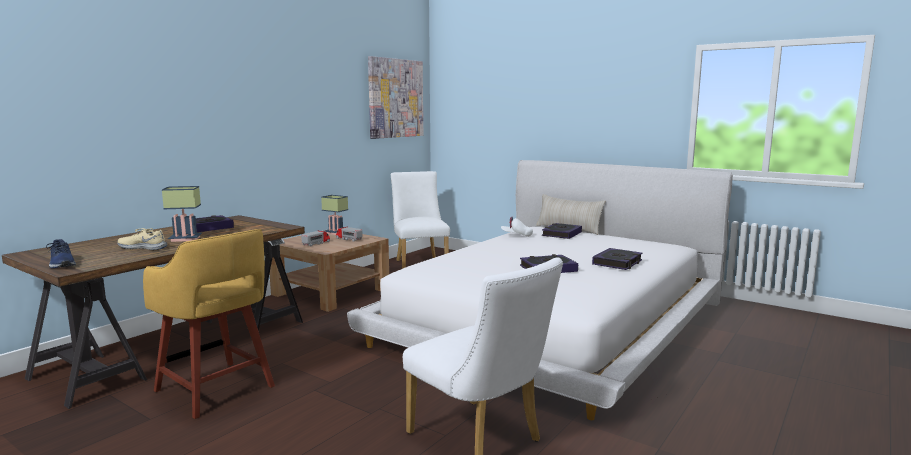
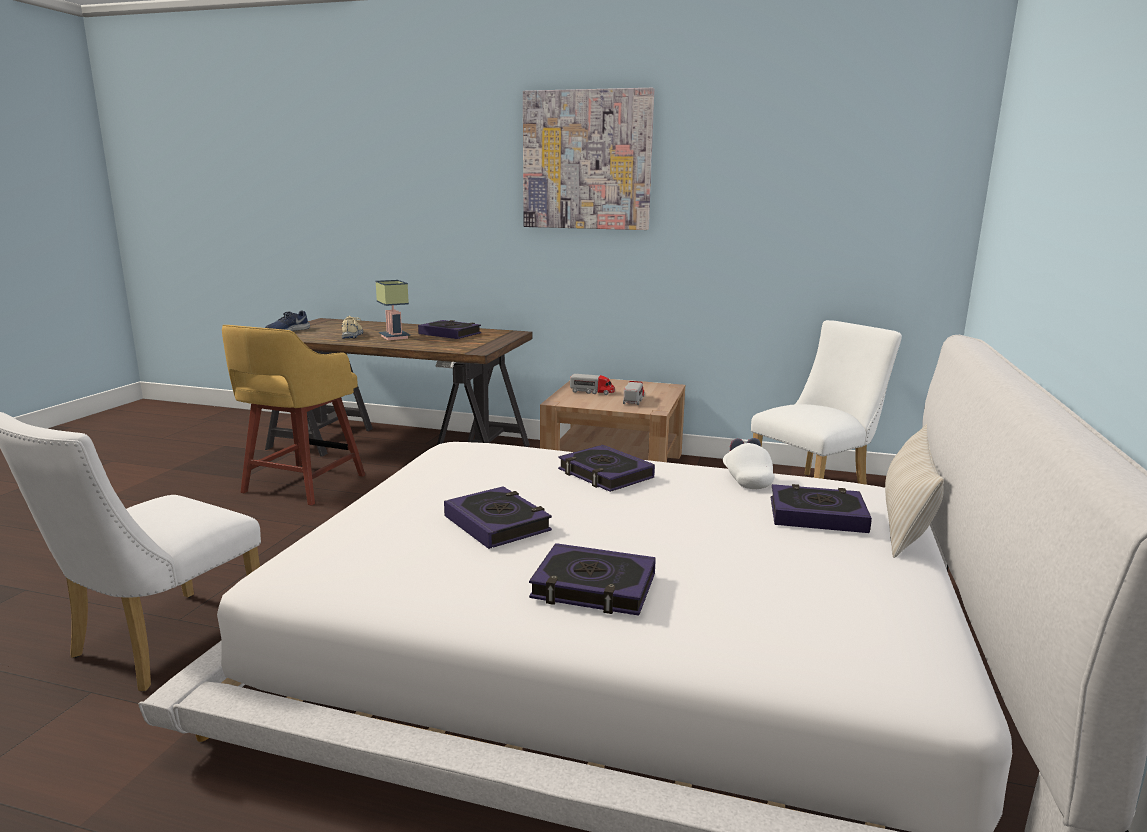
camera: 70 degrees right, 5 degrees up
table lamp [321,195,348,235] -> none
picture [368,56,423,139] -> picture moved to [523,88,654,230]
none -> book [558,445,655,492]

